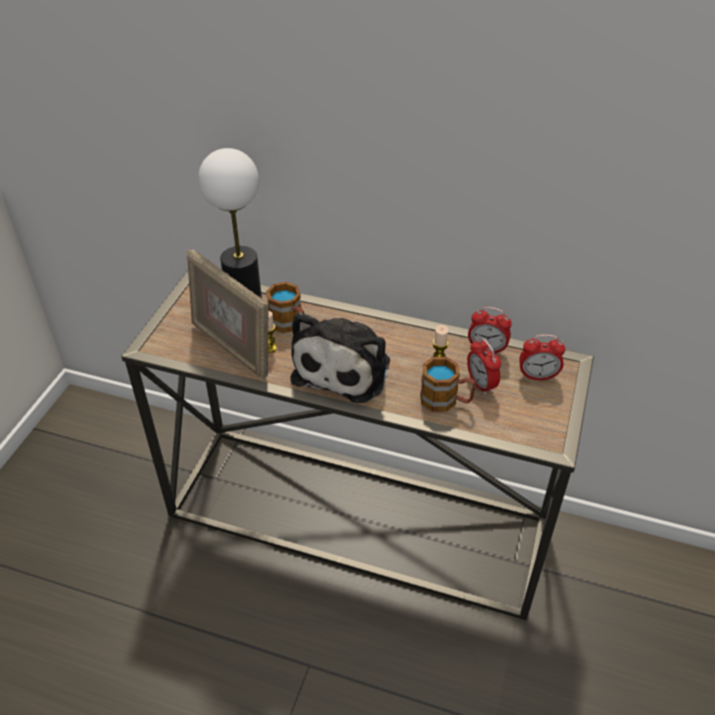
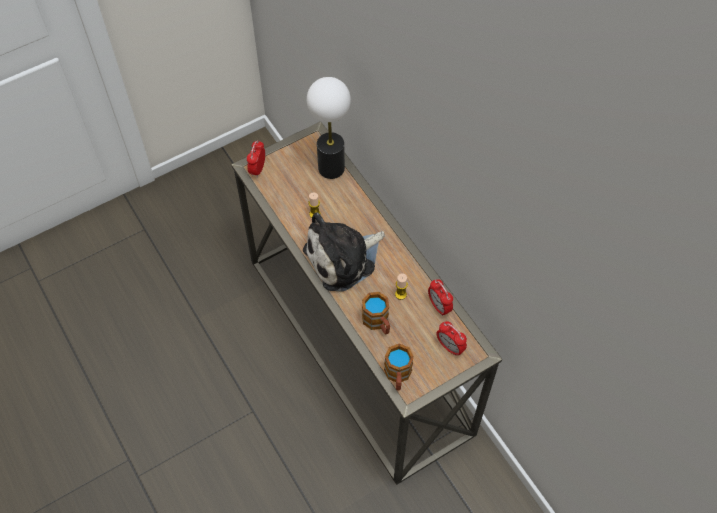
camera: 40 degrees right, 15 degrees up
picture frame [187,249,269,380] -> none
mug [266,282,304,333] -> mug moved to [384,344,414,391]
alarm clock [467,338,501,395] -> alarm clock moved to [247,140,265,177]

